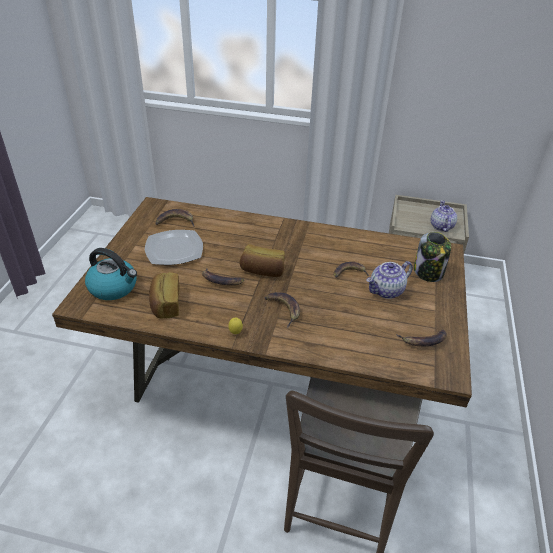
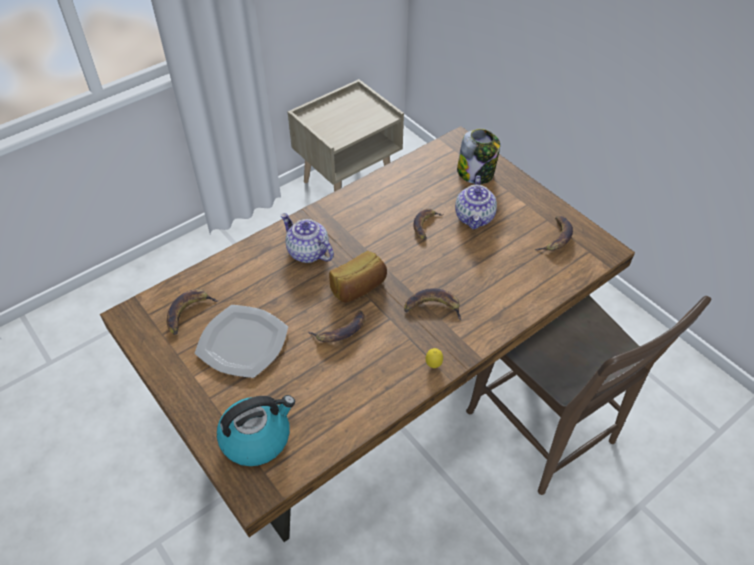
camera: 50 degrees left, 10 degrees up
bread [149,272,179,319] -> none
teapot [430,200,457,232] -> teapot moved to [281,213,334,263]

